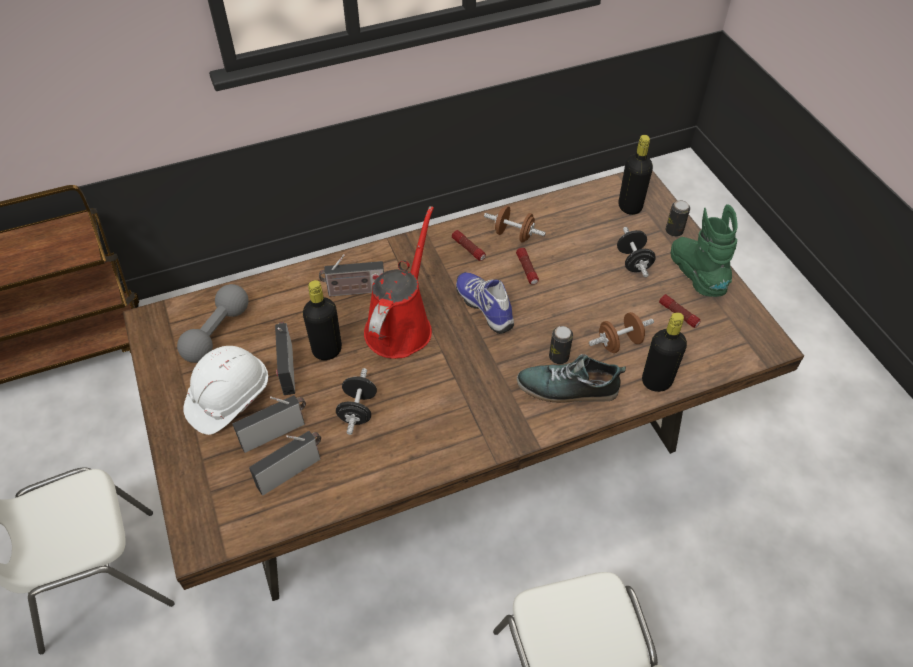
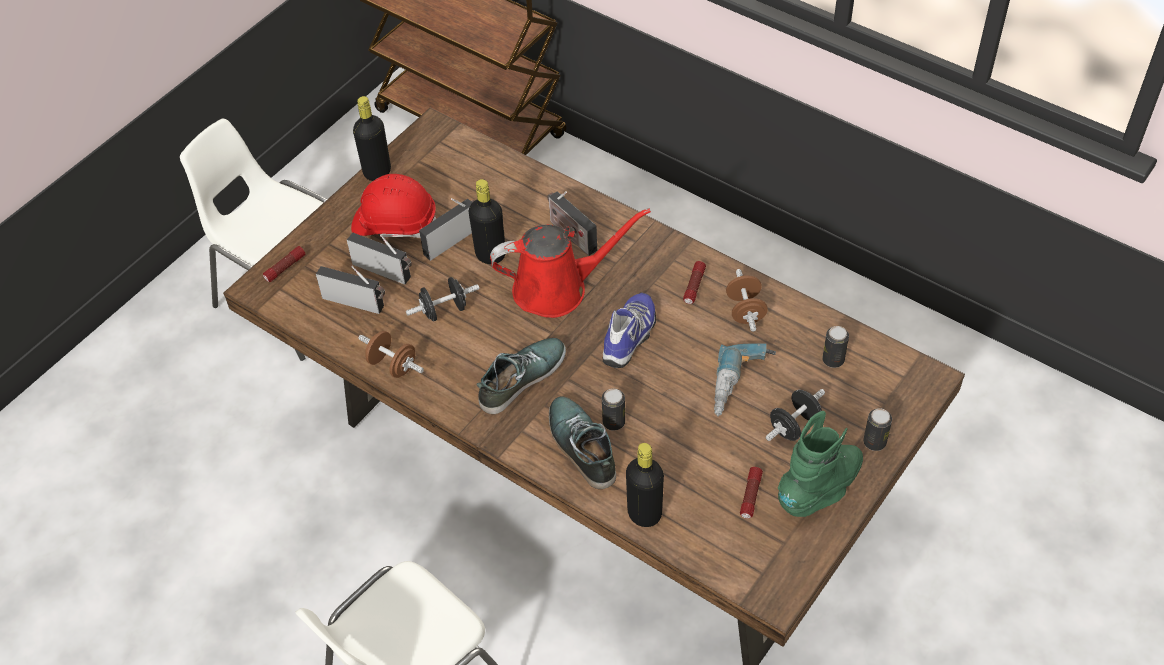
camera: 60 degrees right, 0 degrees up
grey dumbbell [177,284,248,363] -> none
white hard hat [183,346,268,435] -> red hard hat [351,174,437,238]
flashlight [516,248,539,285] -> flashlight moved to [263,246,305,282]
brown dumbbell [589,312,654,353] -> brown dumbbell moved to [358,331,424,378]
black bottle [619,135,653,215] -> black bottle moved to [353,96,391,181]
none -> shoe [477,338,566,414]
none -> power drill [714,343,776,417]
none -> can [822,326,849,368]

